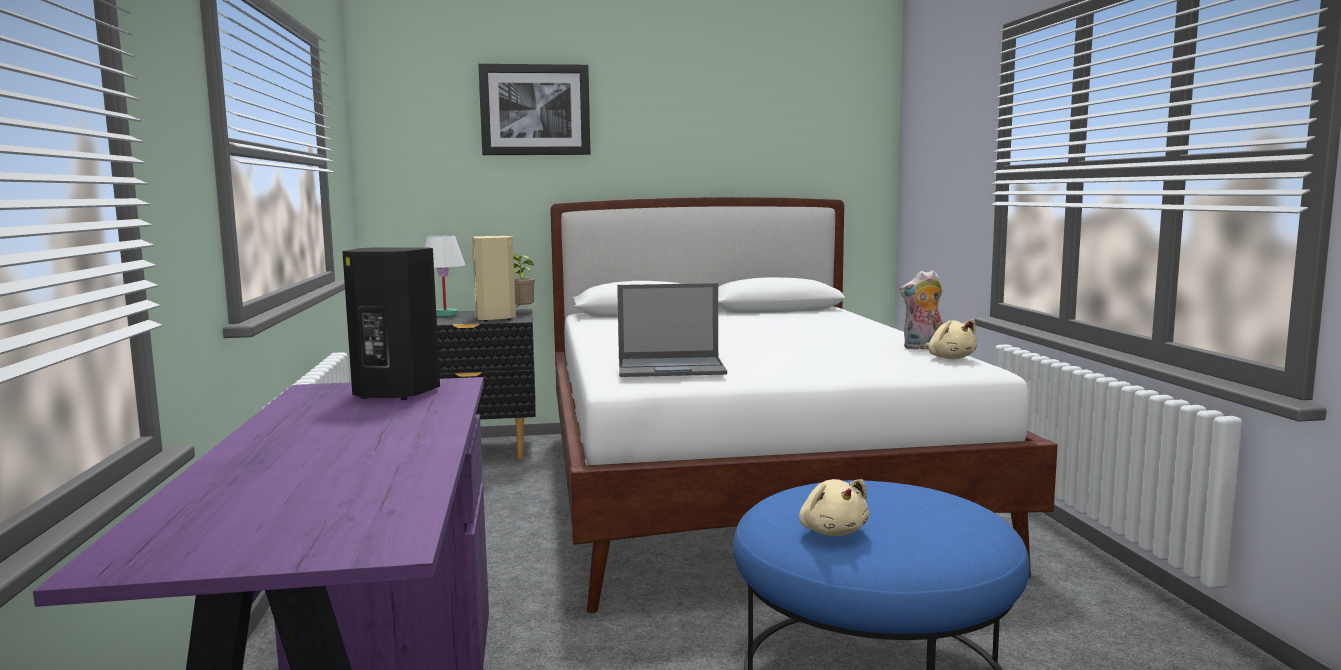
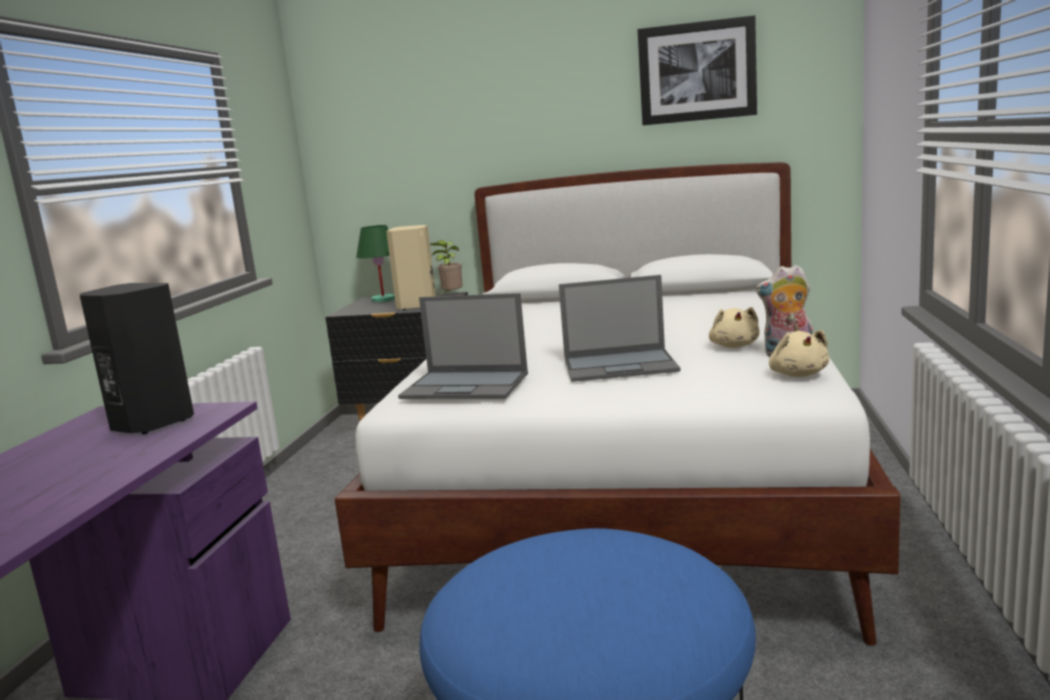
camera: 20 degrees right, 5 degrees up
white table lamp [425,235,465,316] -> green table lamp [356,225,395,303]
picture [478,64,591,155] -> picture moved to [637,15,757,125]
beige plush toy [799,479,869,536] -> beige plush toy moved to [709,307,759,348]
none -> laptop [559,275,681,382]

